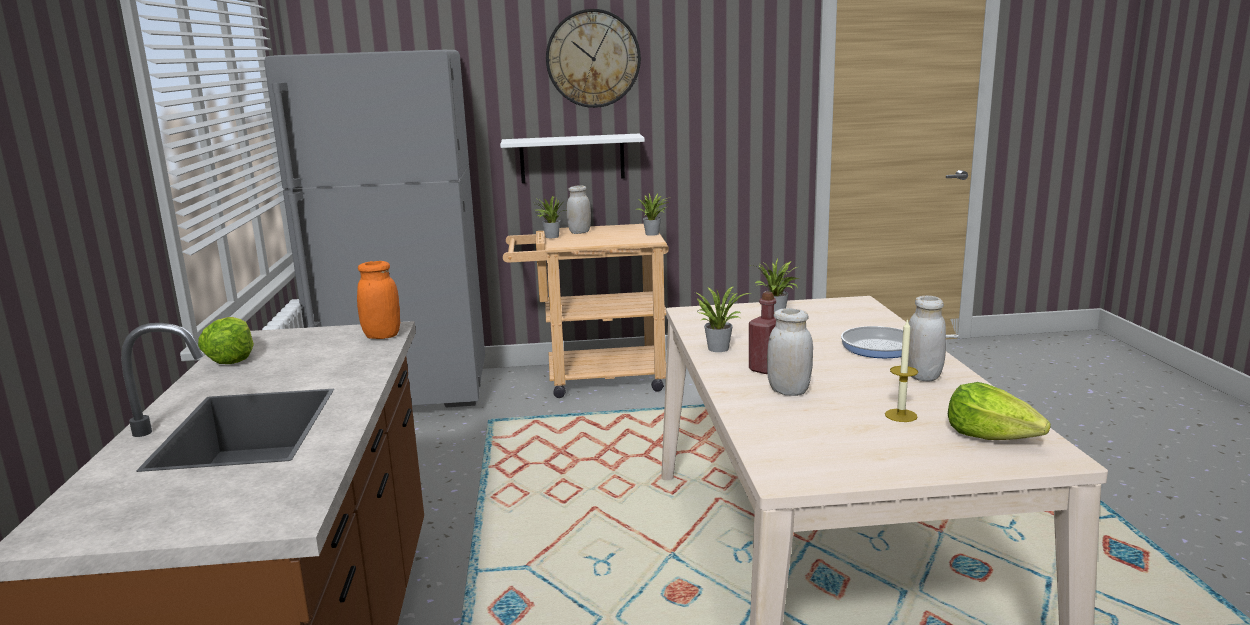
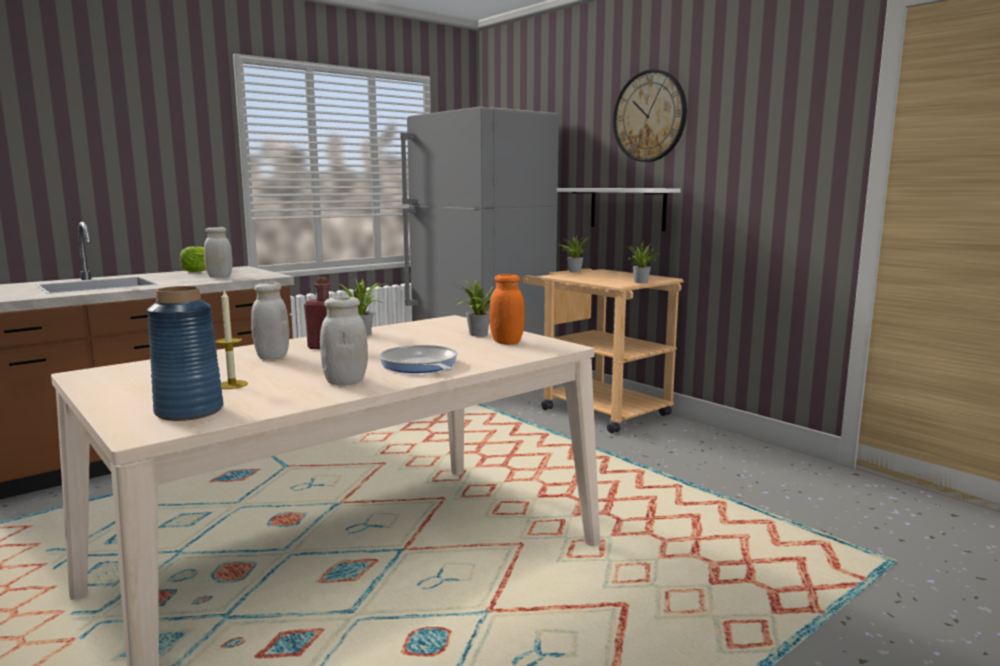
camera: 55 degrees right, 5 degrees down
orange jar [357,261,400,339] -> orange jar moved to [489,274,525,345]
white jar [566,185,591,234] -> white jar moved to [204,227,233,278]
lettuce [948,382,1051,440] -> blue vase [147,286,223,421]

